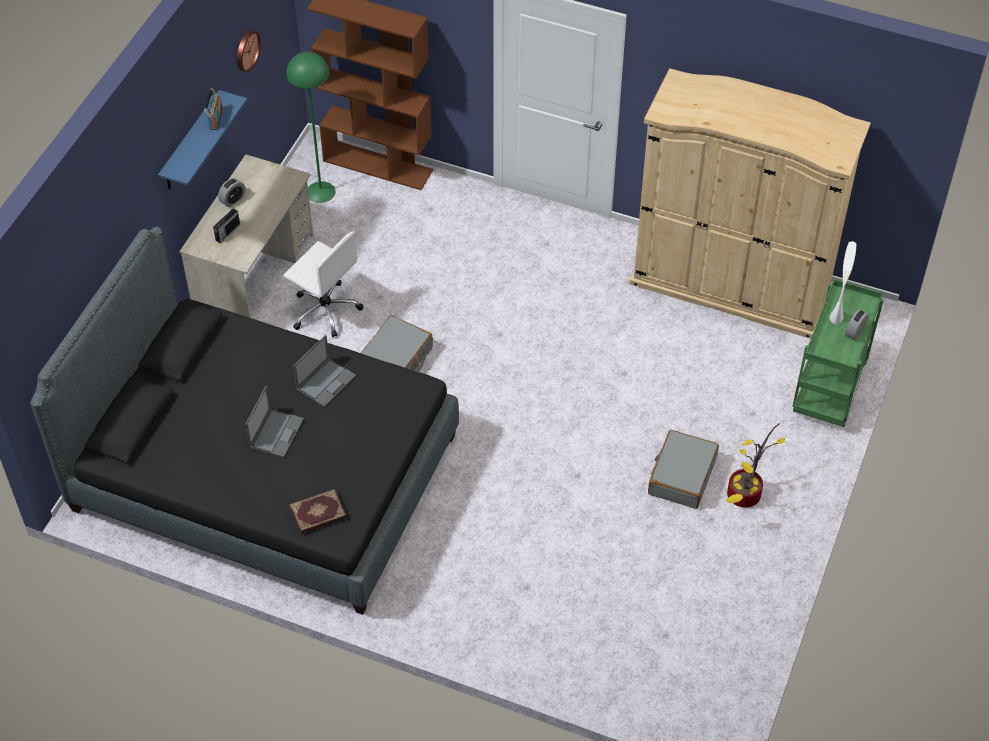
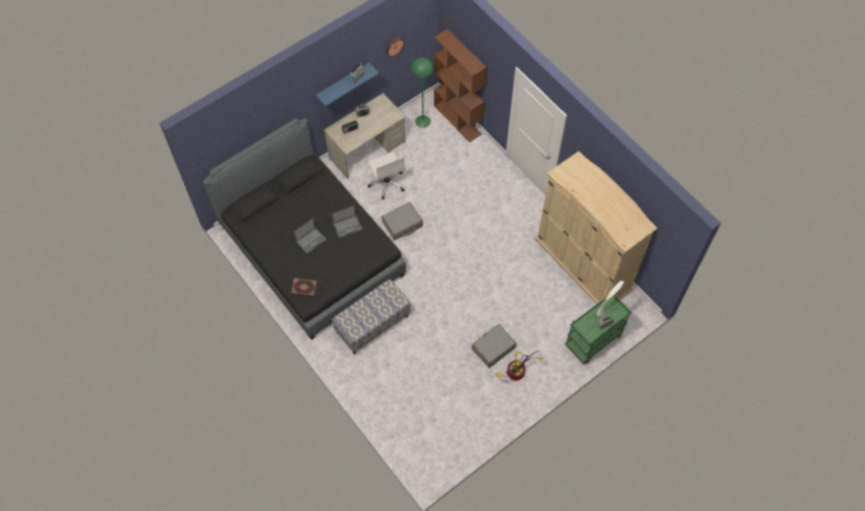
camera: 30 degrees right, 10 degrees up
none -> bench [332,279,411,354]

